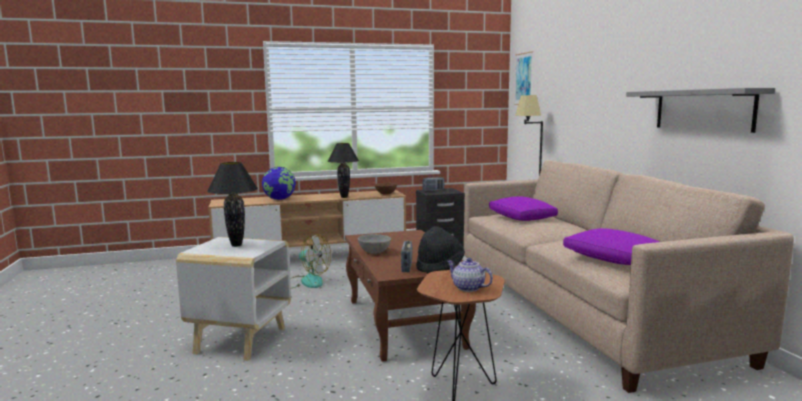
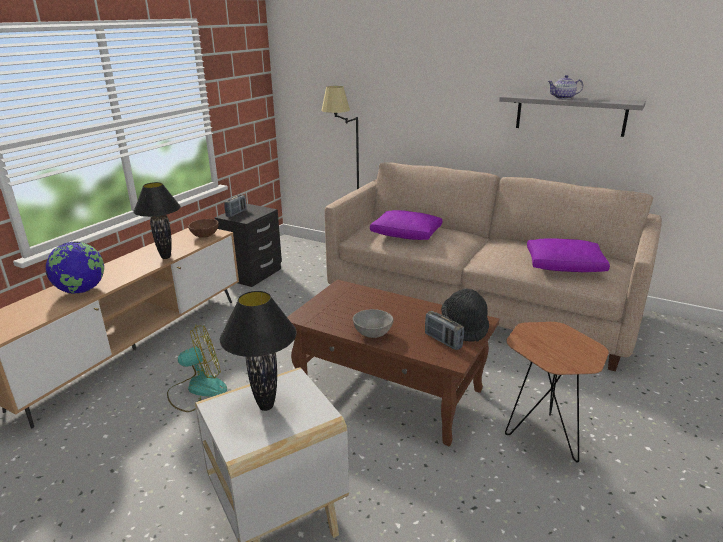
camera: 45 degrees left, 15 degrees up
teapot [447,258,493,292] -> teapot moved to [547,75,583,99]
picture [514,51,533,105] -> none

